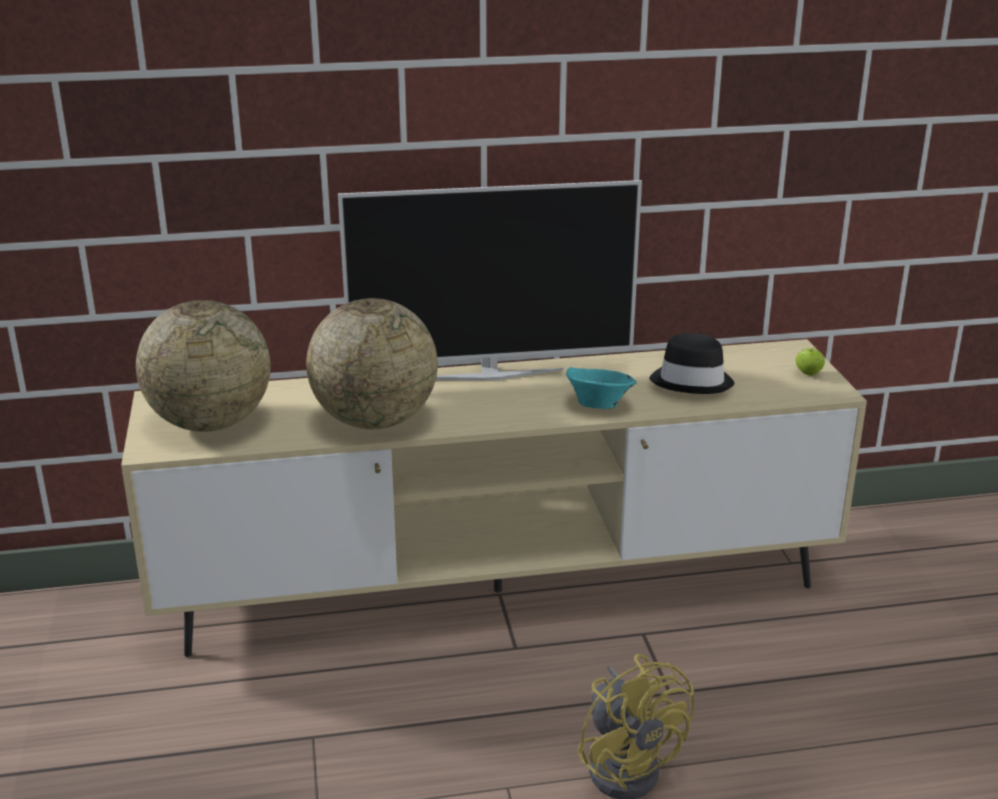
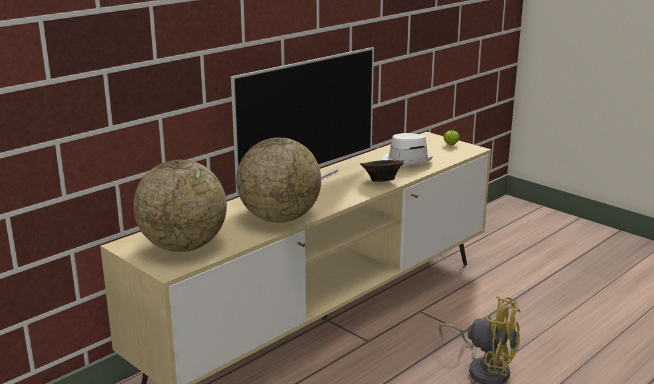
camera: 35 degrees left, 5 degrees down
turquoise bowl [566,367,637,409] -> brown bowl [360,160,404,182]
black hat [649,333,734,394] -> white hat [382,133,433,165]

